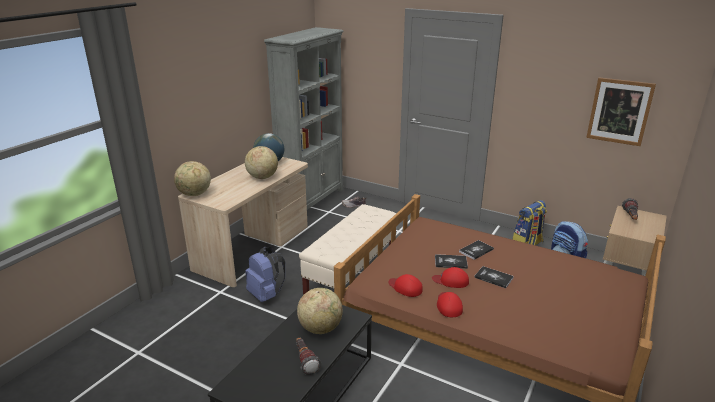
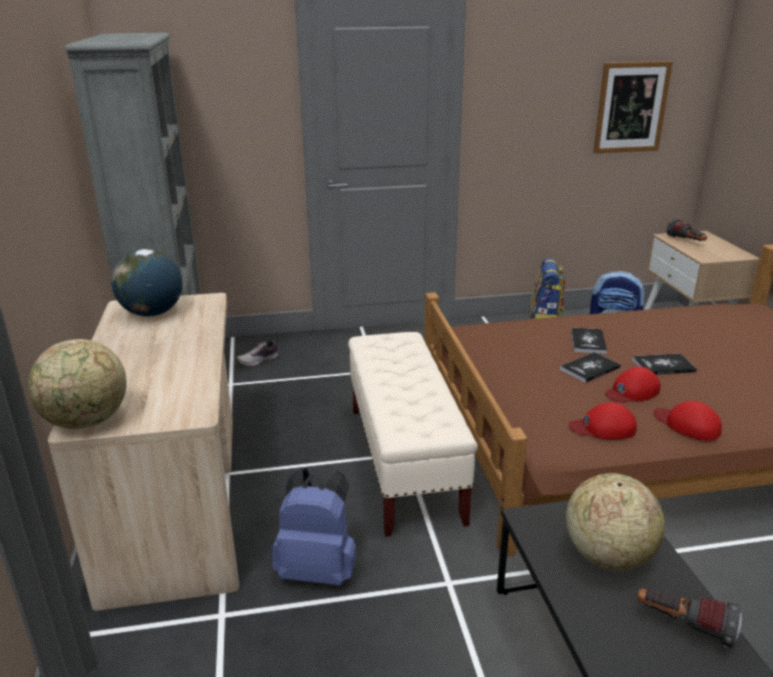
camera: 40 degrees left, 0 degrees up
globe [245,146,278,179] -> none

